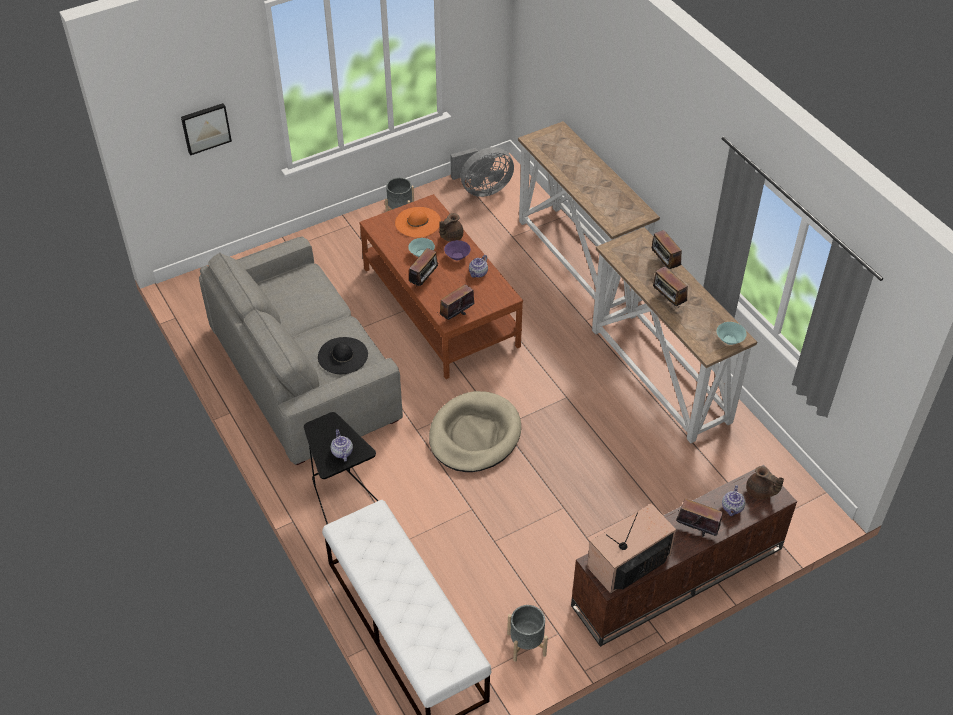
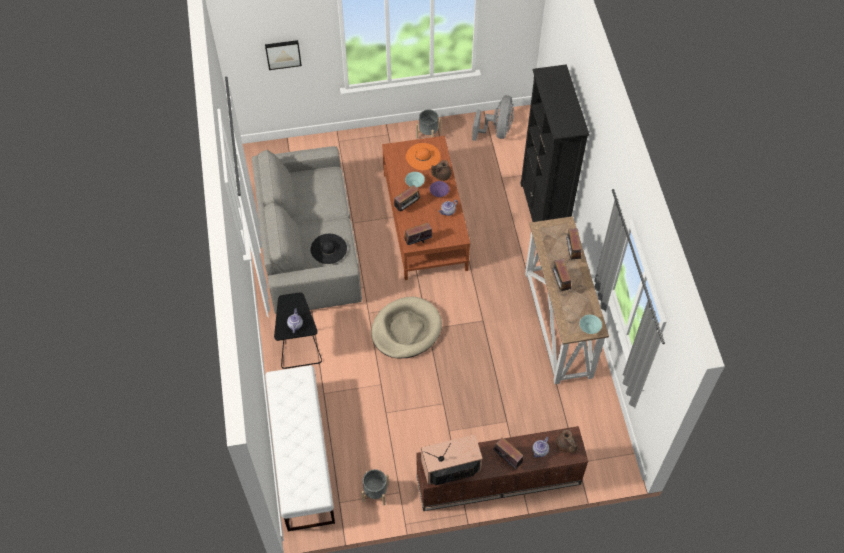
camera: 20 degrees right, 10 degrees up
grey fan [451,147,514,197] -> grey fan turned 75 degrees counterclockwise [472,95,514,141]
console table [518,121,660,317] -> black bookcase [521,64,589,222]

